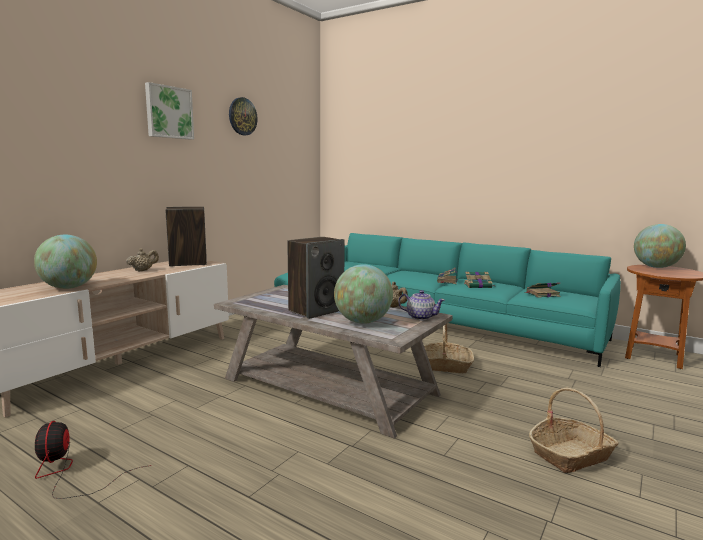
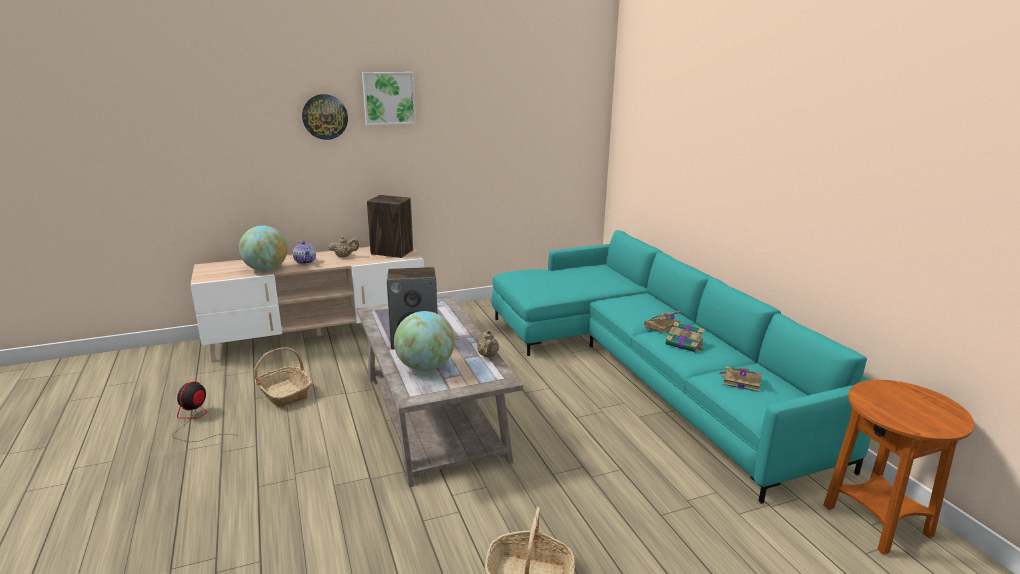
camera: 35 degrees right, 10 degrees up
wall clock [229,97,258,135] -> wall clock moved to [302,94,348,140]
teapot [398,290,445,320] -> teapot moved to [293,241,316,264]
basket [424,324,474,373] -> basket moved to [254,347,311,407]
globe [634,224,686,268] -> none

